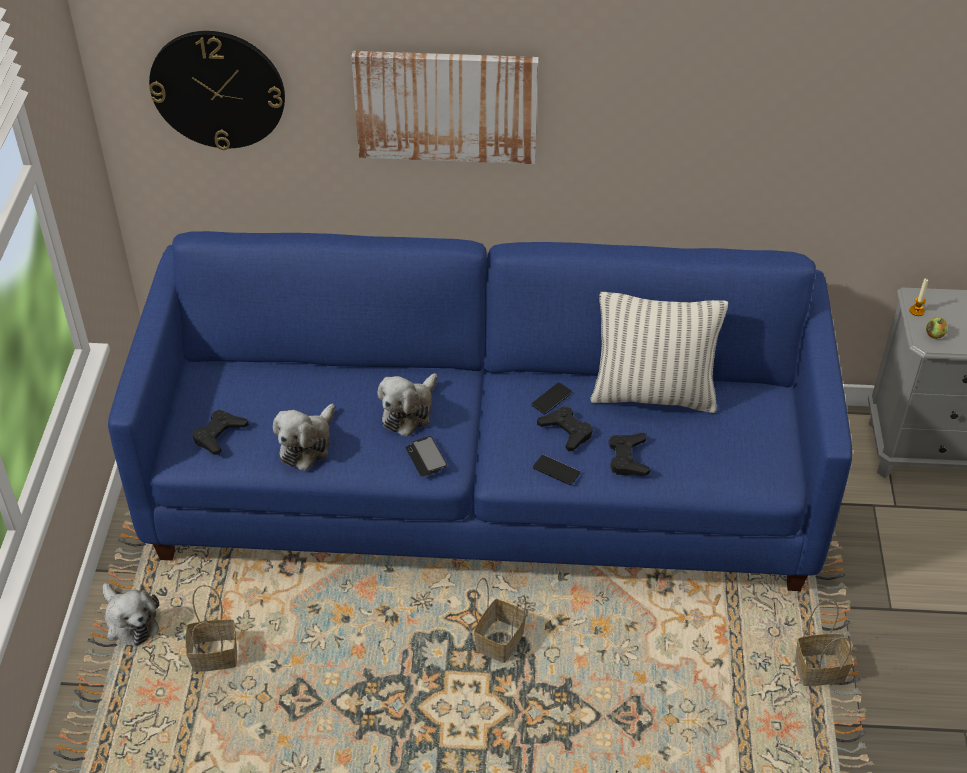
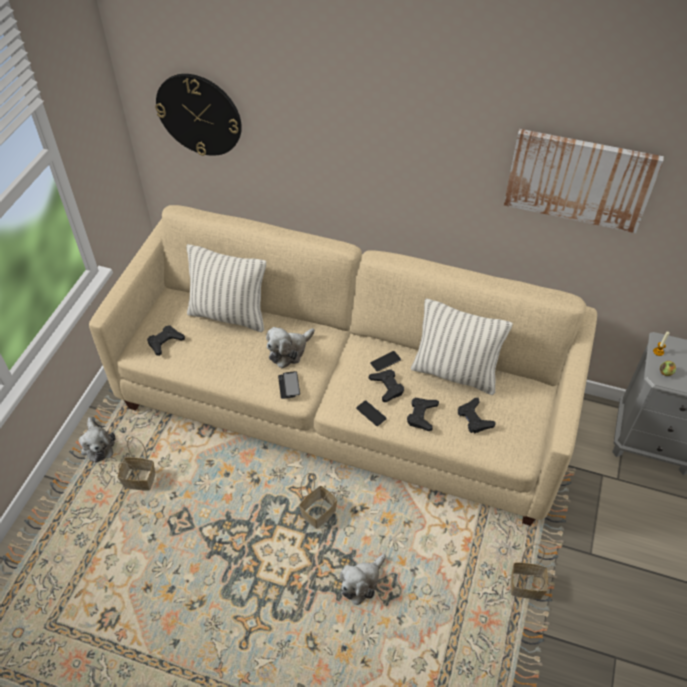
camera: 15 degrees right, 5 degrees up
blue sofa [108,231,852,591] -> beige sofa [89,205,597,526]
plush toy [273,404,335,471] -> plush toy moved to [340,554,386,605]
picture [351,51,539,164] -> picture moved to [504,129,664,233]
none -> pillow [187,244,266,332]
none -> black game controller [458,398,496,433]

